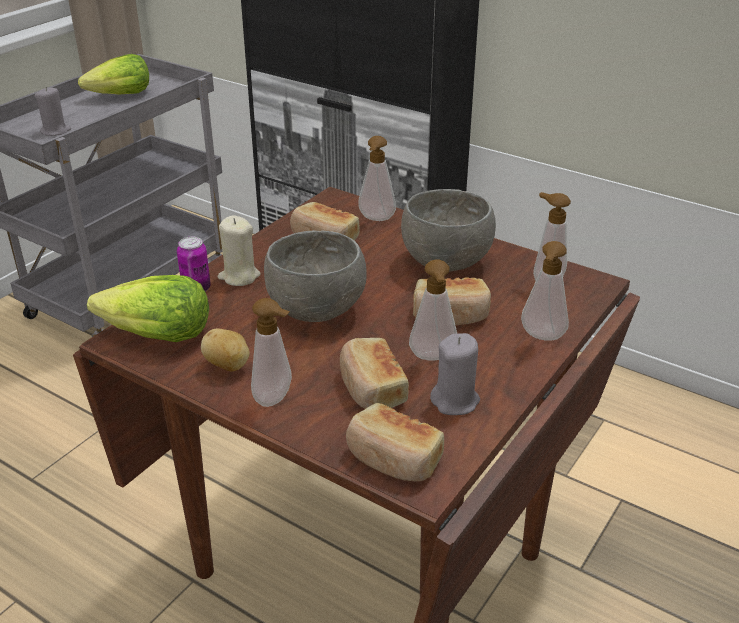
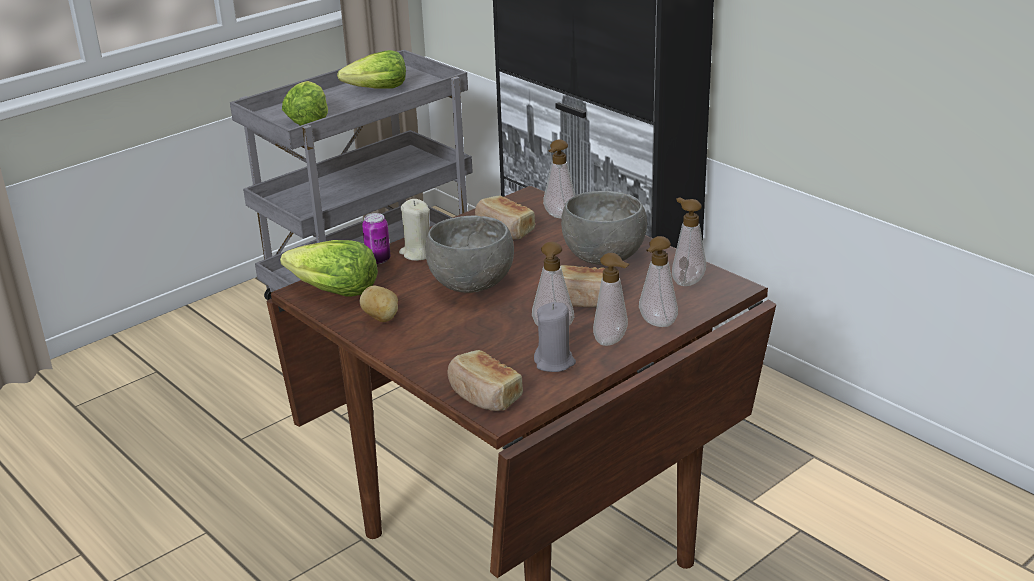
camera: 15 degrees right, 5 degrees down
grey candle [35,87,71,136] -> lettuce [282,81,328,126]
soap dispenser [251,298,292,407] -> soap dispenser moved to [593,253,630,346]
bread [340,338,409,409] -> none

